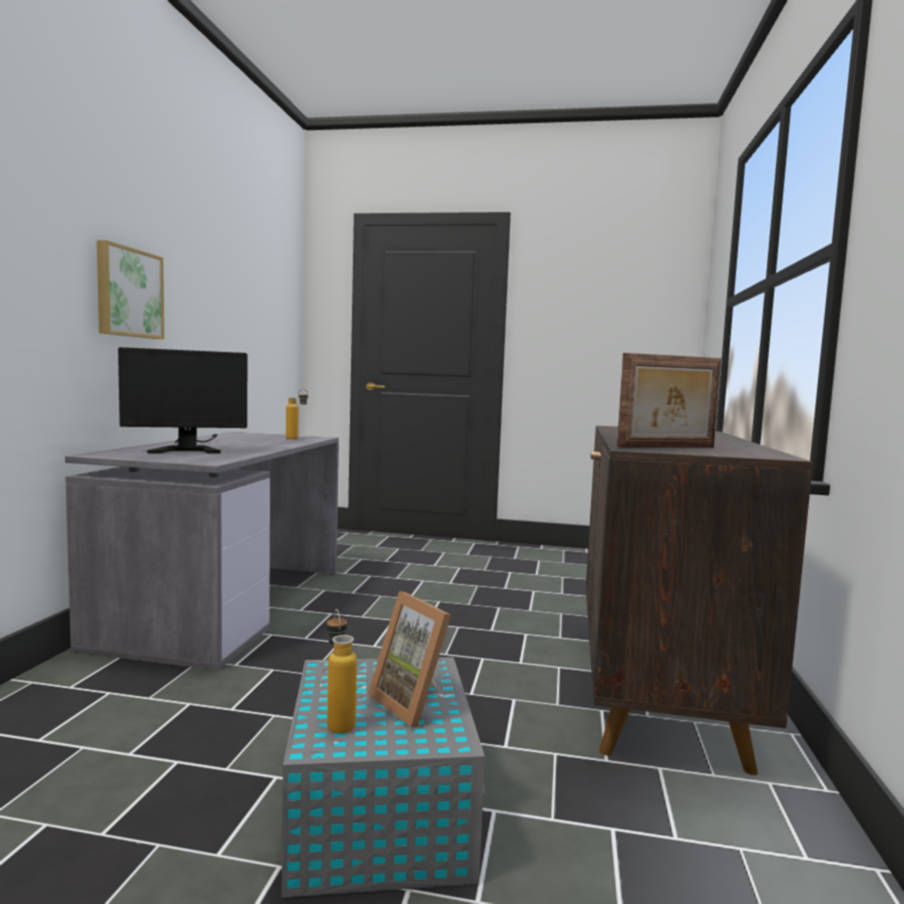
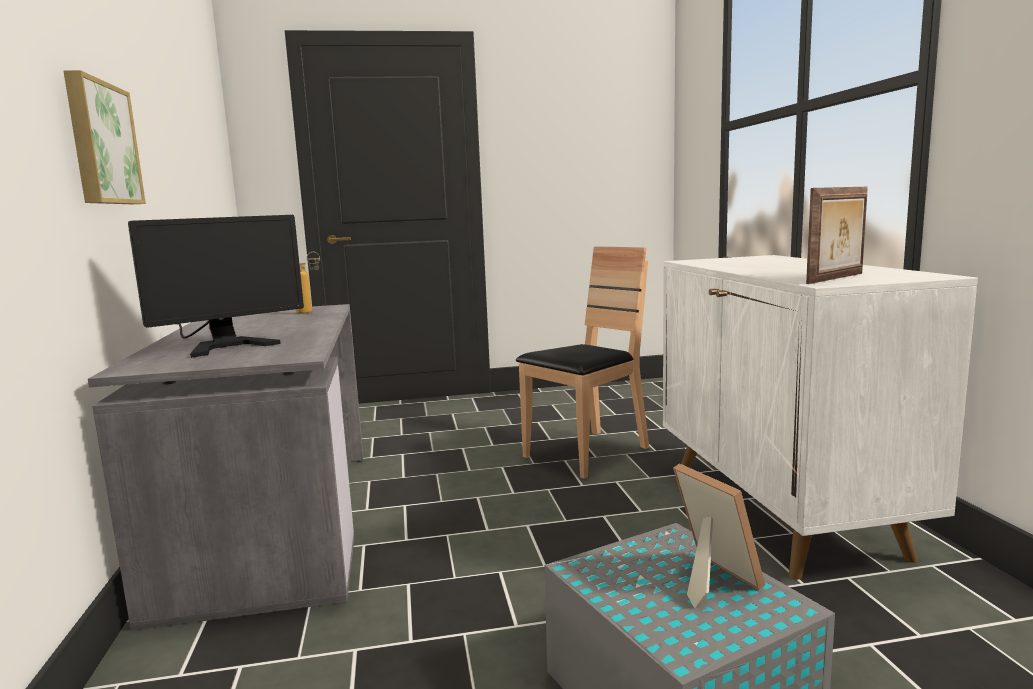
camera: 20 degrees left, 5 degrees up
bottle [327,609,357,734] -> none
picture frame [368,591,451,727] -> picture frame turned 150 degrees counterclockwise [673,463,765,608]
brown cabinet [586,426,813,775] -> white cabinet [663,255,978,580]
none -> brown chair [516,246,649,479]

